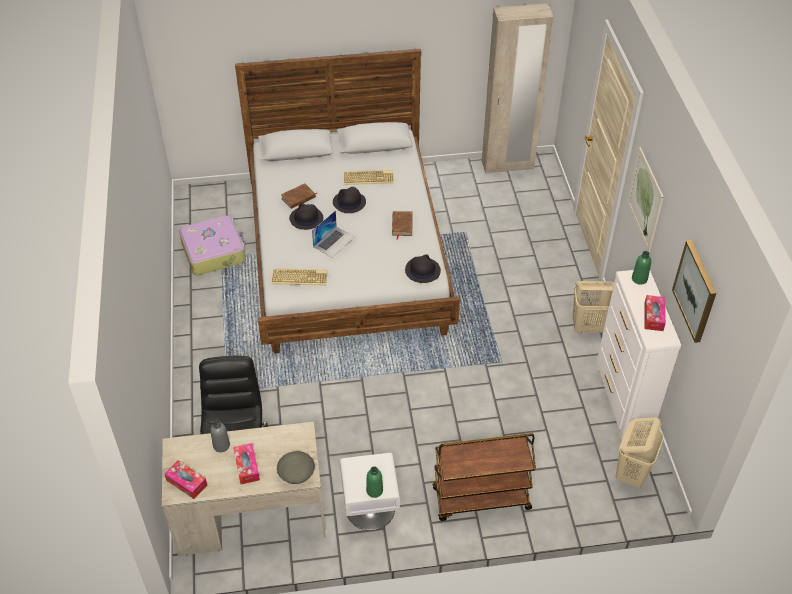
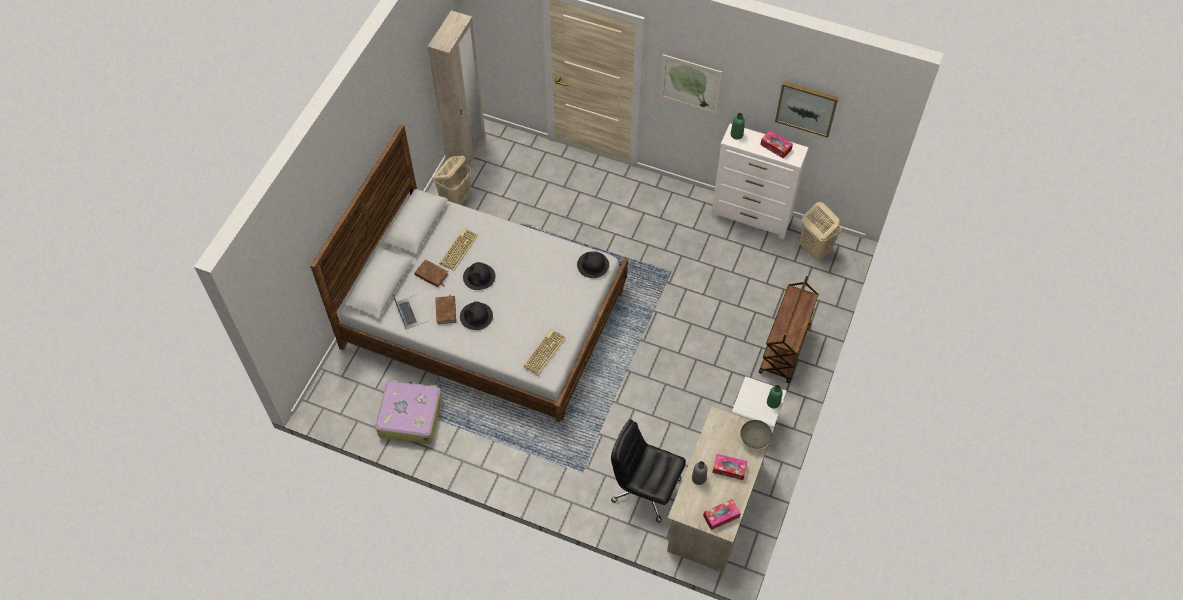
camera: 60 degrees left, 10 degrees up
laptop [312,210,355,258] -> laptop moved to [392,291,428,329]
brown book [392,211,413,240] -> brown book moved to [414,260,449,287]
beige laundry basket [573,281,614,334] -> beige laundry basket moved to [433,156,471,205]

